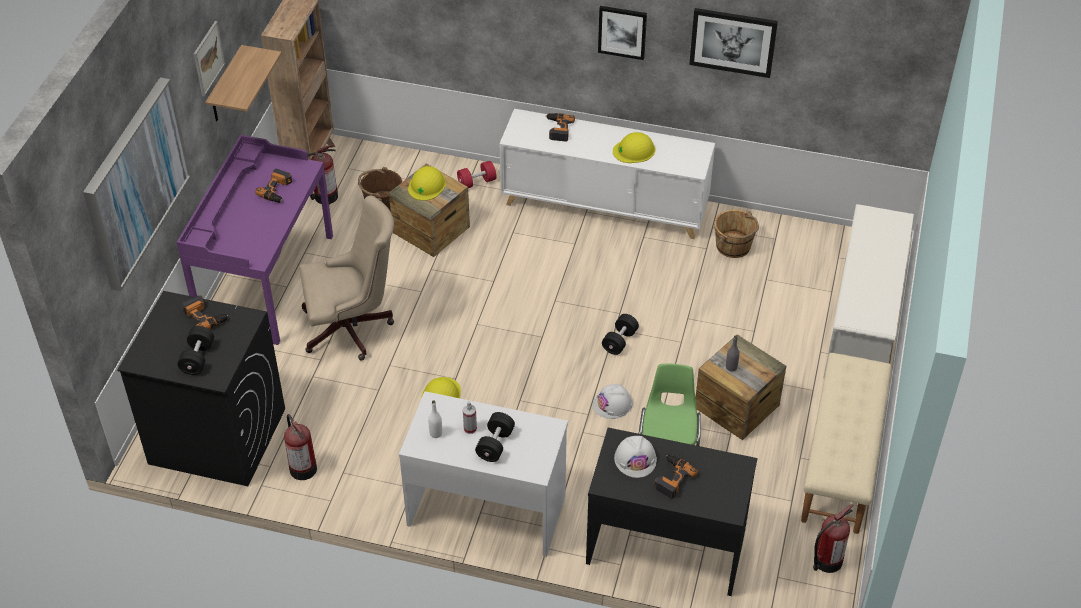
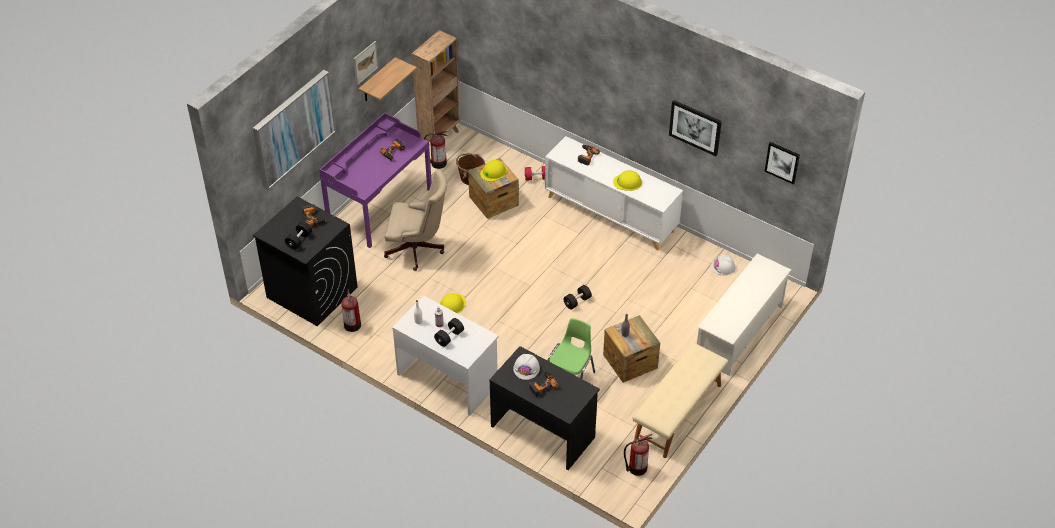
camera: 20 degrees right, 0 degrees up
white hard hat [593,384,633,419] -> white hard hat moved to [710,255,736,276]
picture [598,6,647,60] -> picture moved to [764,142,800,184]
brown bucket [714,210,759,258] -> none

